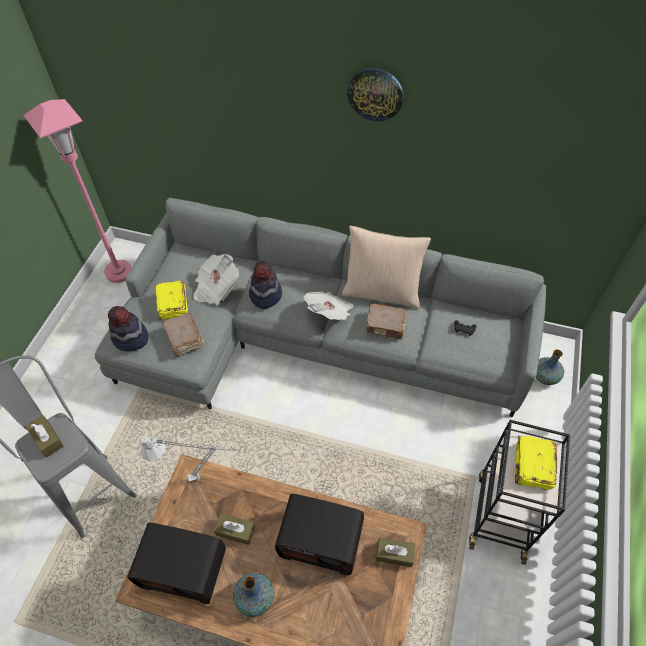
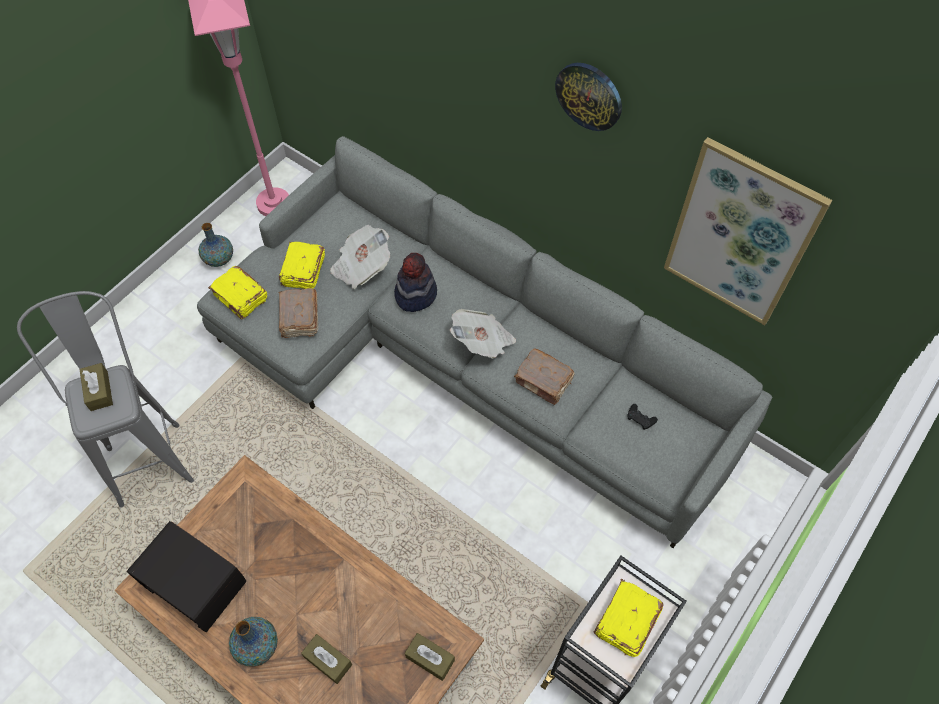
camera: 20 degrees right, 5 degrees up
hat [108,306,148,352] -> yellow book [208,266,267,320]
grey table lamp [140,436,242,481] -> none
brown tissue box [214,513,255,545] -> brown tissue box moved to [301,634,352,684]
radio [275,494,364,575] -> none
beige pillow [342,226,431,308] -> none
vase [536,349,564,385] -> vase moved to [198,223,233,267]
none -> picture [664,137,832,325]

